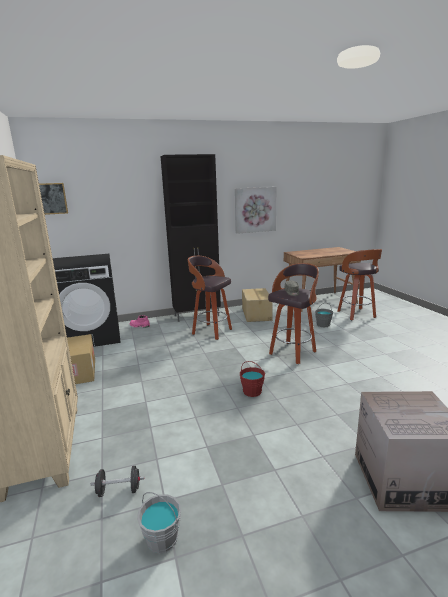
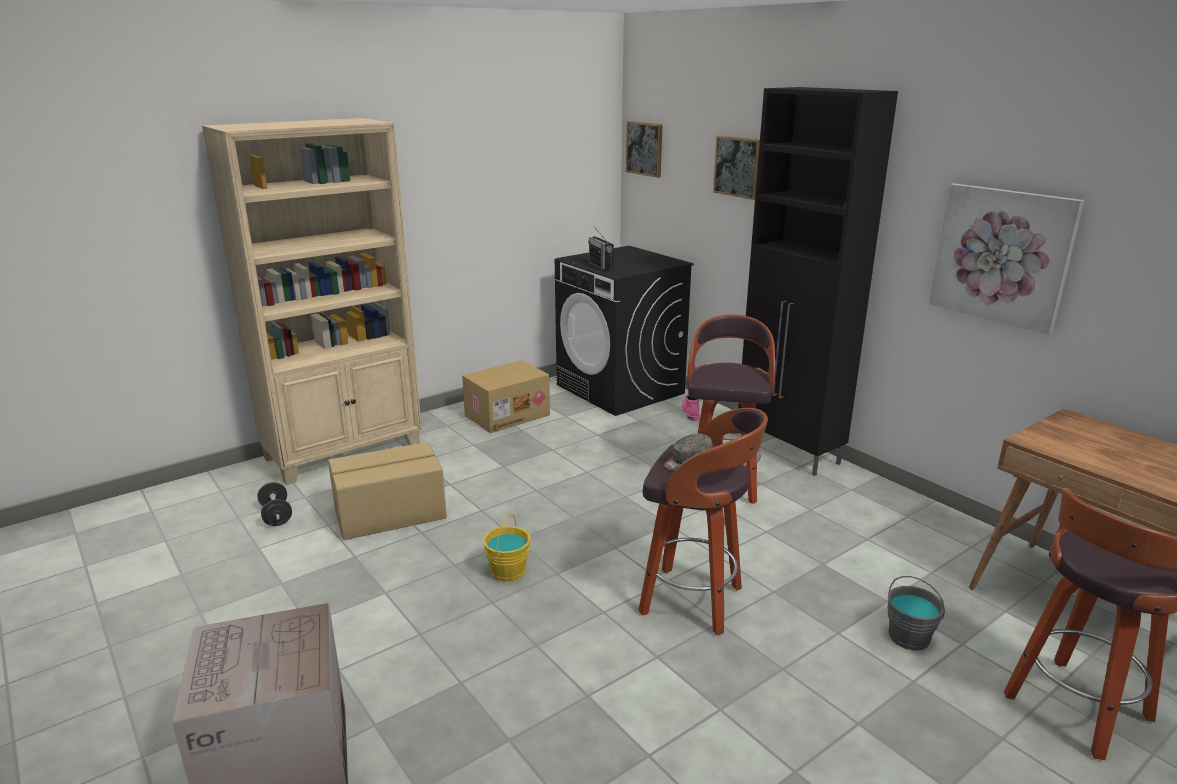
camera: 70 degrees right, 5 degrees up
grey bucket [137,492,181,554] -> none
red bucket [240,361,265,397] -> yellow bucket [483,514,531,582]
cardboard box [242,288,273,322] -> cardboard box moved to [328,442,447,540]
none -> radio [588,227,614,271]
none -> picture [713,136,760,200]

